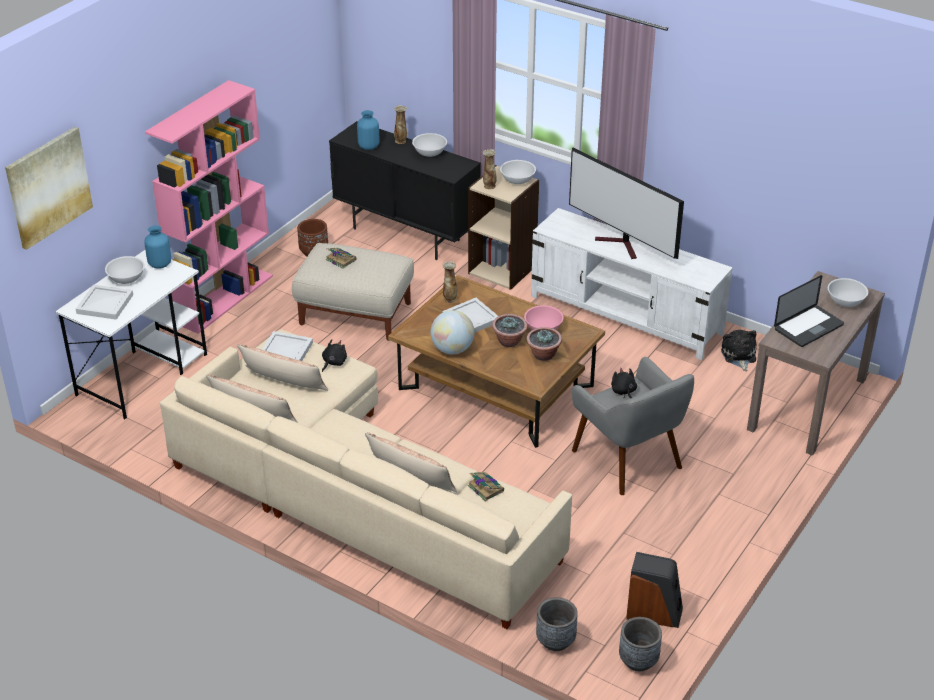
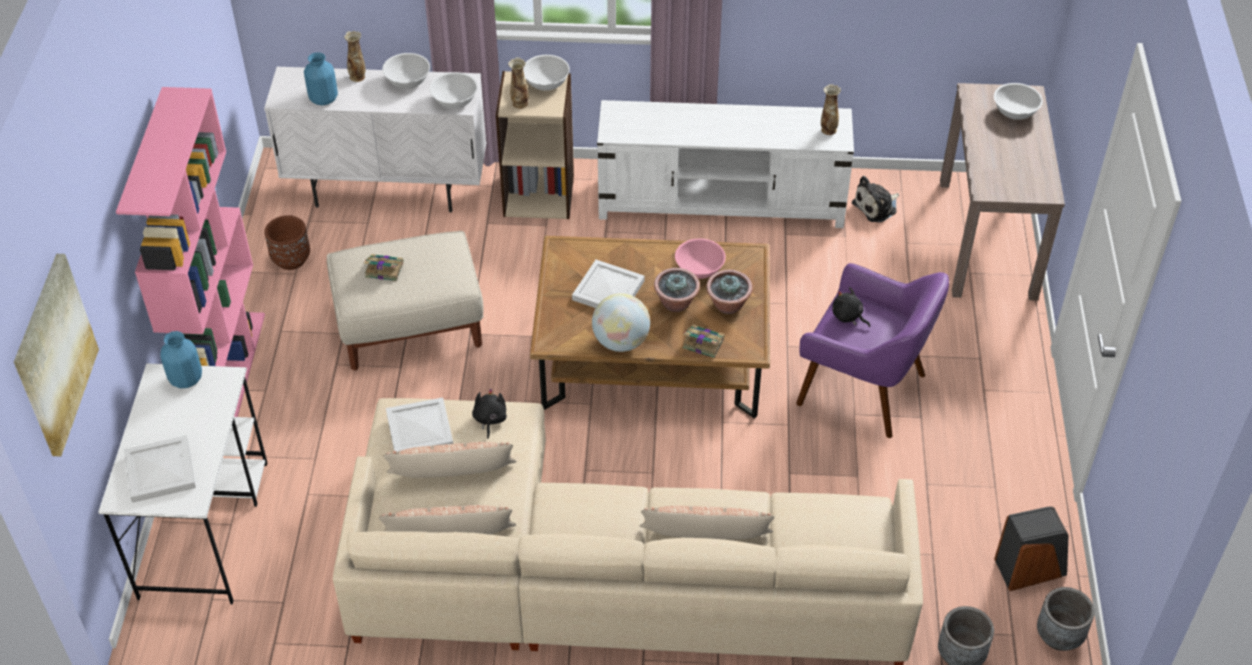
camera: 30 degrees left, 10 degrees up
white bowl [105,256,145,284] -> white bowl moved to [429,72,478,109]
black cabinet [329,121,481,260] -> white cabinet [264,67,486,213]
vase [443,261,457,303] -> vase moved to [821,84,841,135]
book [468,472,504,501] -> book moved to [682,325,724,358]
television [569,147,684,259] -> none
grey armchair [572,357,694,495] -> purple armchair [796,263,949,438]
plush toy [721,330,756,372] -> plush toy turned 90 degrees counterclockwise [852,176,899,223]
laptop [774,275,844,347] -> none

